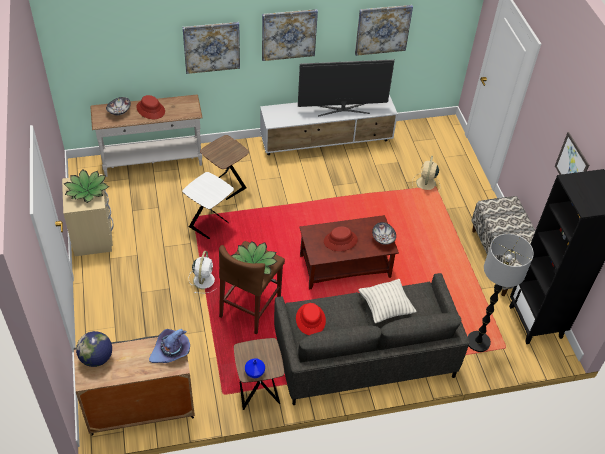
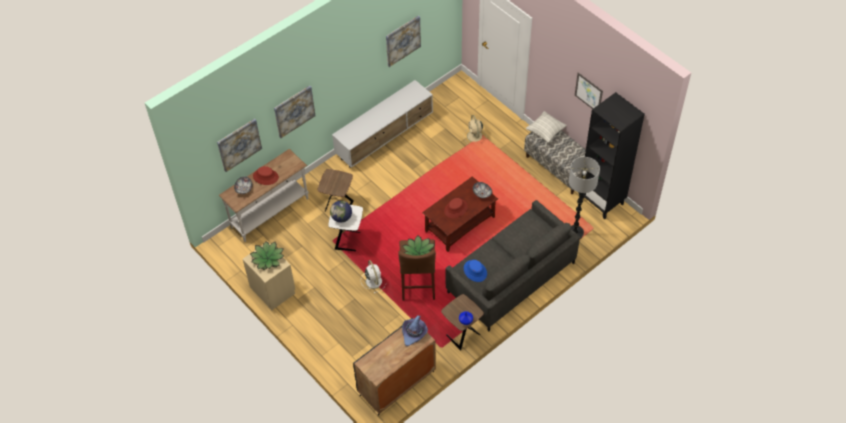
camera: 25 degrees left, 5 degrees up
globe [76,331,112,367] -> globe moved to [330,201,352,222]
picture [262,9,318,61] -> picture moved to [217,118,262,172]
red hat [296,303,326,335] -> blue hat [464,260,487,282]
television [298,60,395,116] -> none
pillow [358,279,417,323] -> pillow moved to [526,111,567,143]

